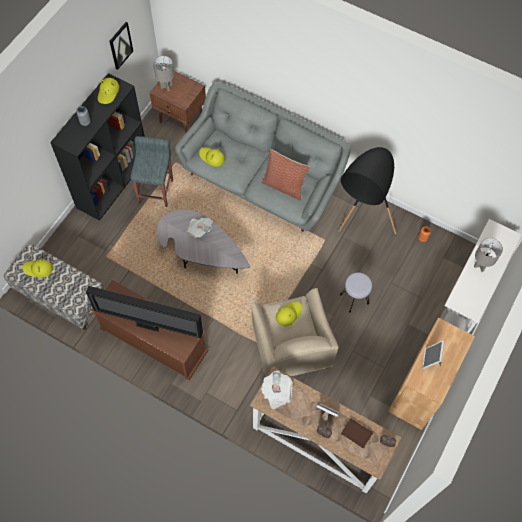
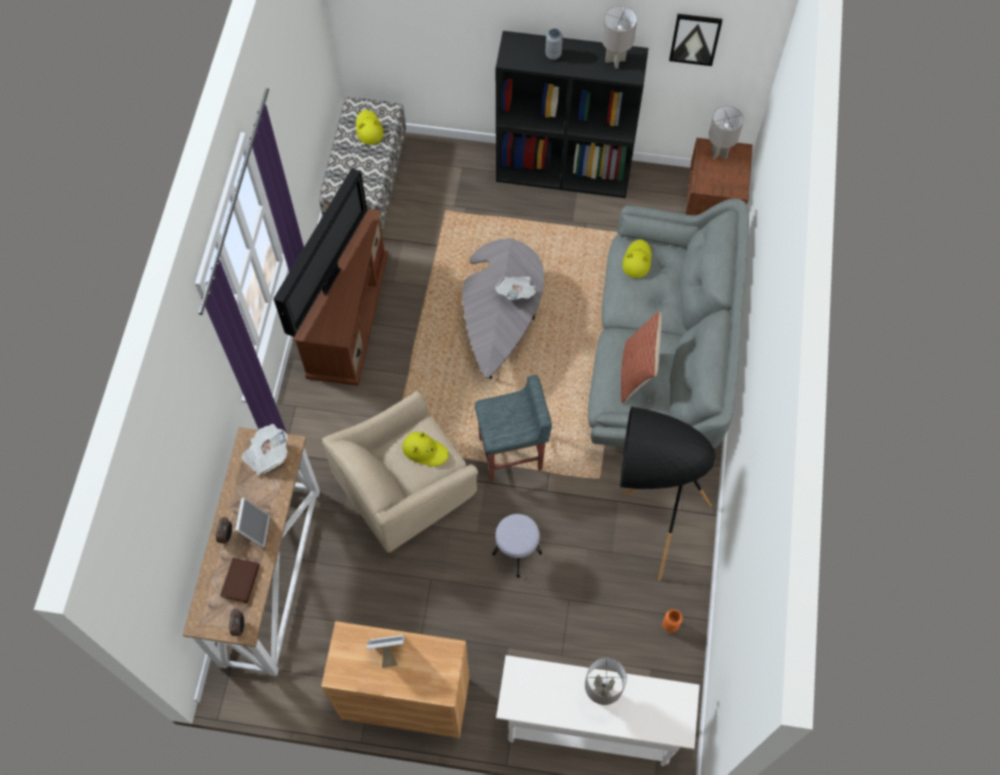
camera: 70 degrees right, 0 degrees up
television [86,286,203,338] -> television turned 150 degrees counterclockwise [273,168,368,337]
yellow hat [98,78,119,104] -> grey table lamp [602,6,637,69]
grey stool [131,136,173,207] -> grey stool moved to [475,375,552,481]

